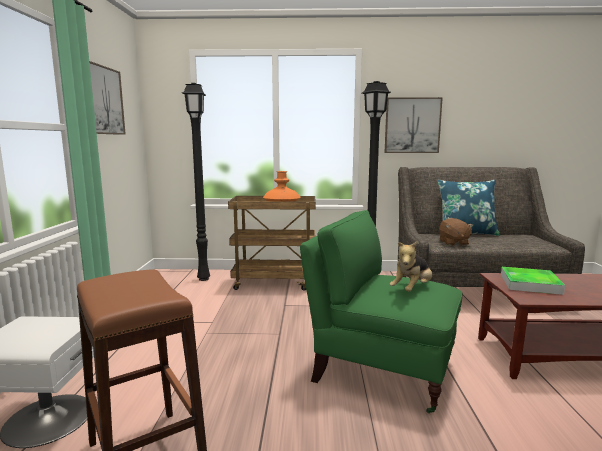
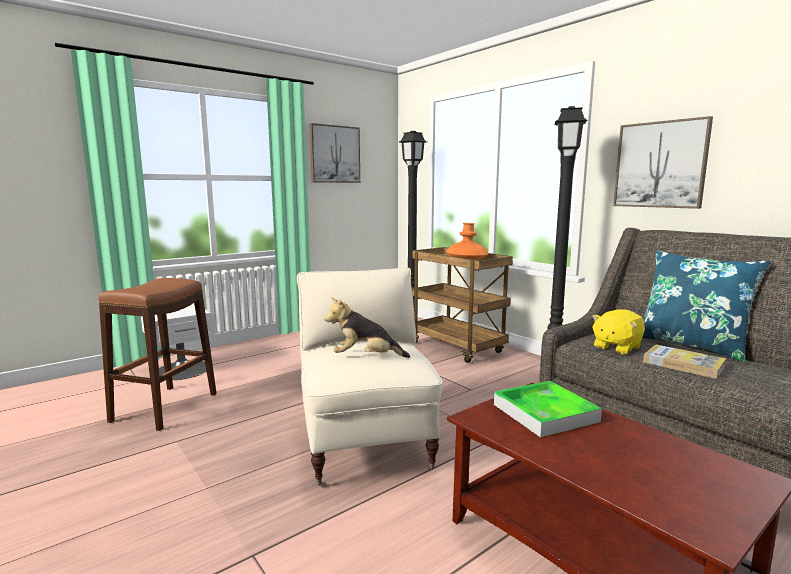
camera: 50 degrees right, 0 degrees up
green armchair [300,210,463,413] -> beige armchair [297,268,442,485]
brown plush toy [439,218,474,246] -> yellow plush toy [592,309,645,355]
none -> book [643,344,726,379]

